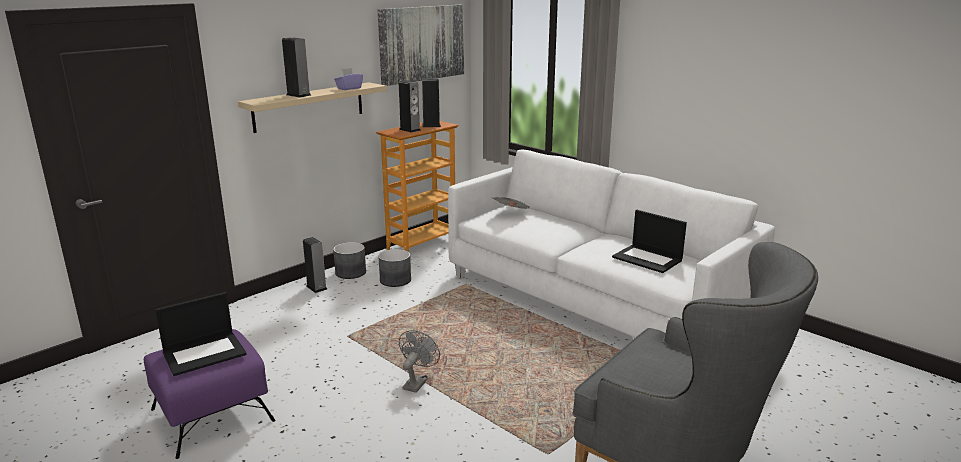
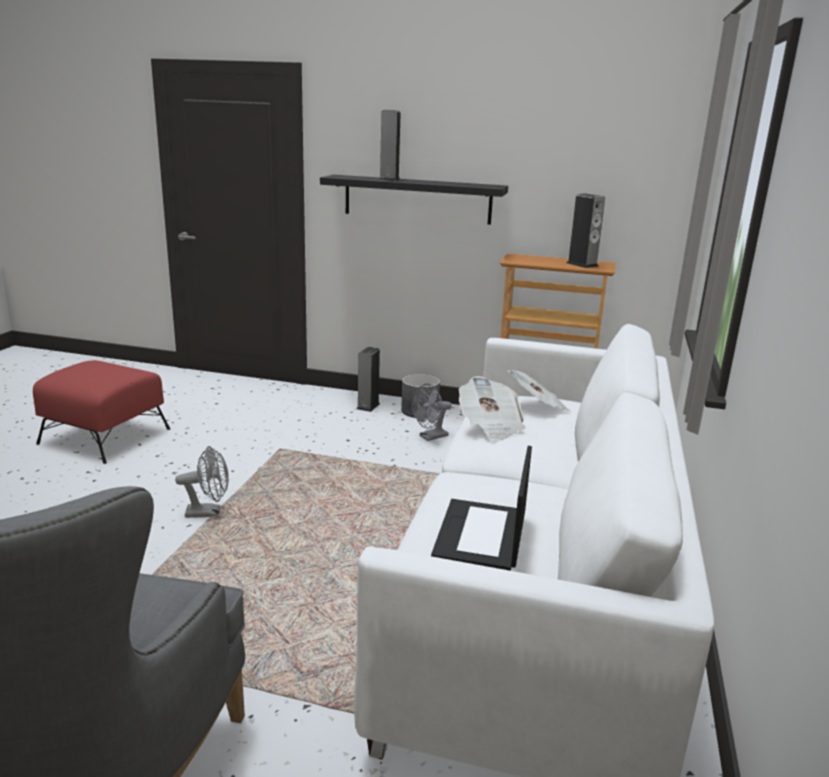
camera: 60 degrees right, 0 degrees up
purple ottoman [144,329,275,459] -> red ottoman [33,360,170,464]
laptop [155,292,247,376] -> none
beige shelf [238,82,387,133] -> black shelf [320,175,508,225]
purple tissue box [334,68,363,90] -> none
picture [377,5,464,86] -> none
grey planter [378,249,411,287] -> grey fan [412,384,452,441]
speaker [399,80,421,132] -> none
none -> newspaper [459,376,525,442]

